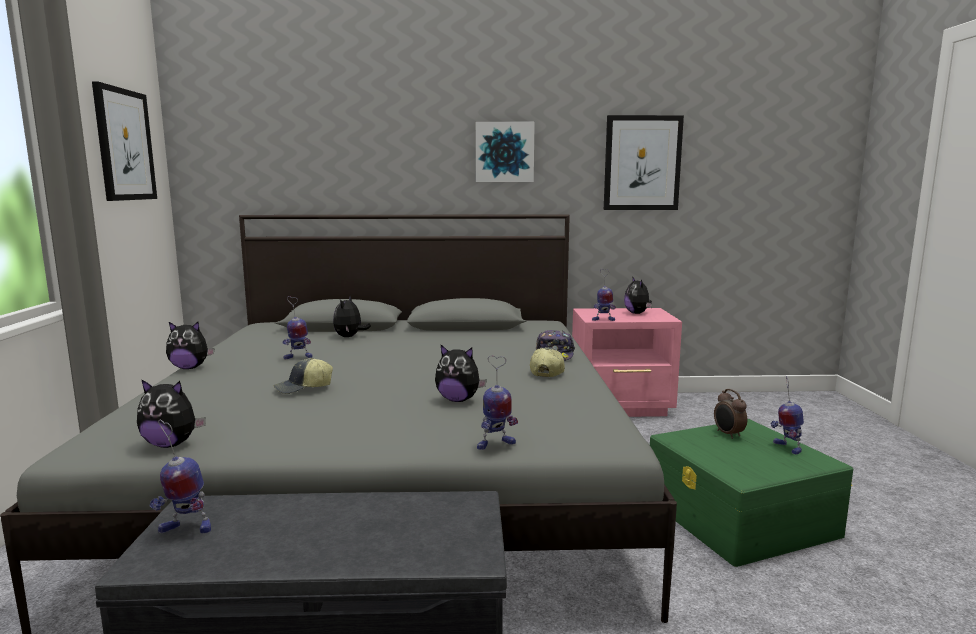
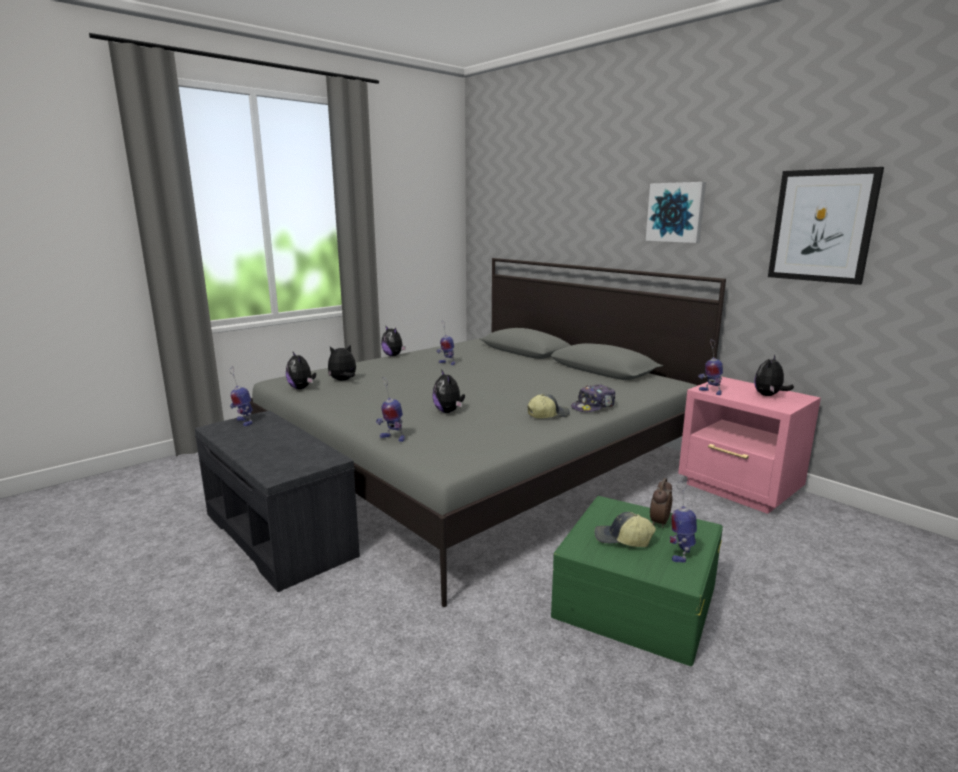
camera: 50 degrees right, 5 degrees up
picture [92,81,157,201] -> none
cap [273,358,333,394] -> cap moved to [594,512,656,547]
plush toy [333,296,371,337] -> plush toy moved to [328,344,356,381]

